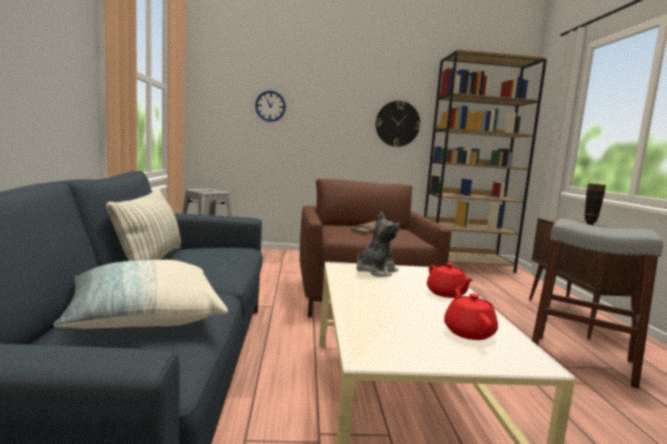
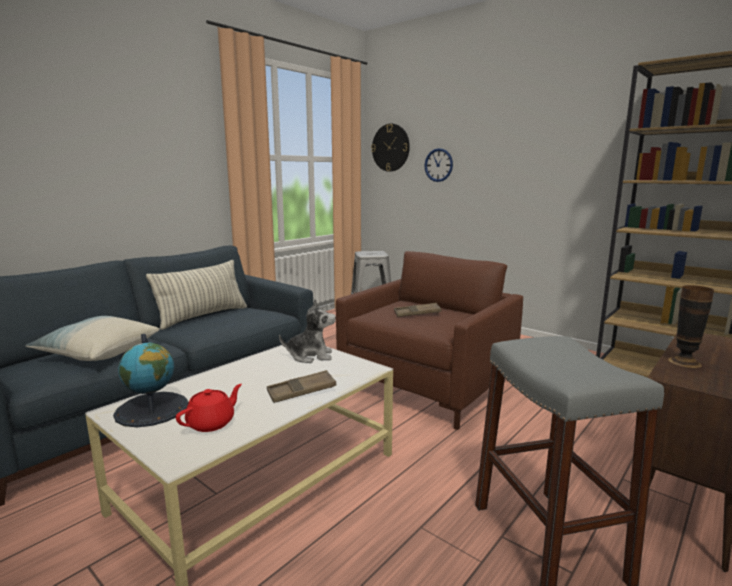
camera: 45 degrees right, 5 degrees up
wall clock [376,101,420,147] -> wall clock moved to [371,124,410,172]
red teapot [427,263,473,298] -> brown tray [267,370,336,403]
none -> globe [113,334,189,427]

